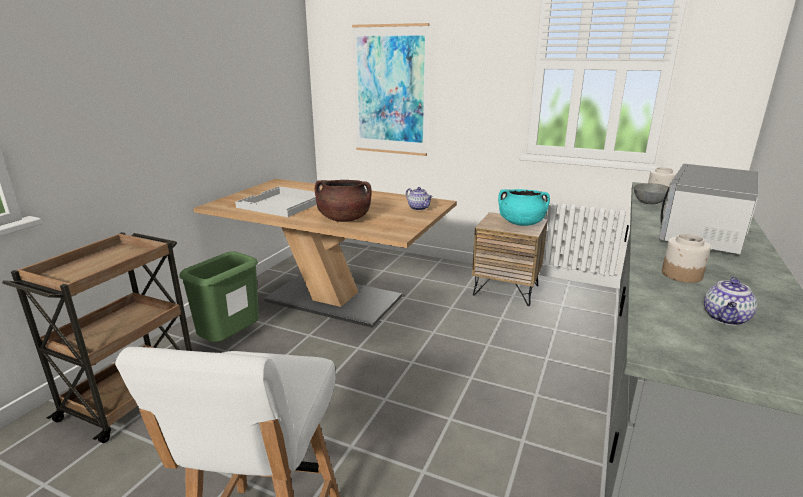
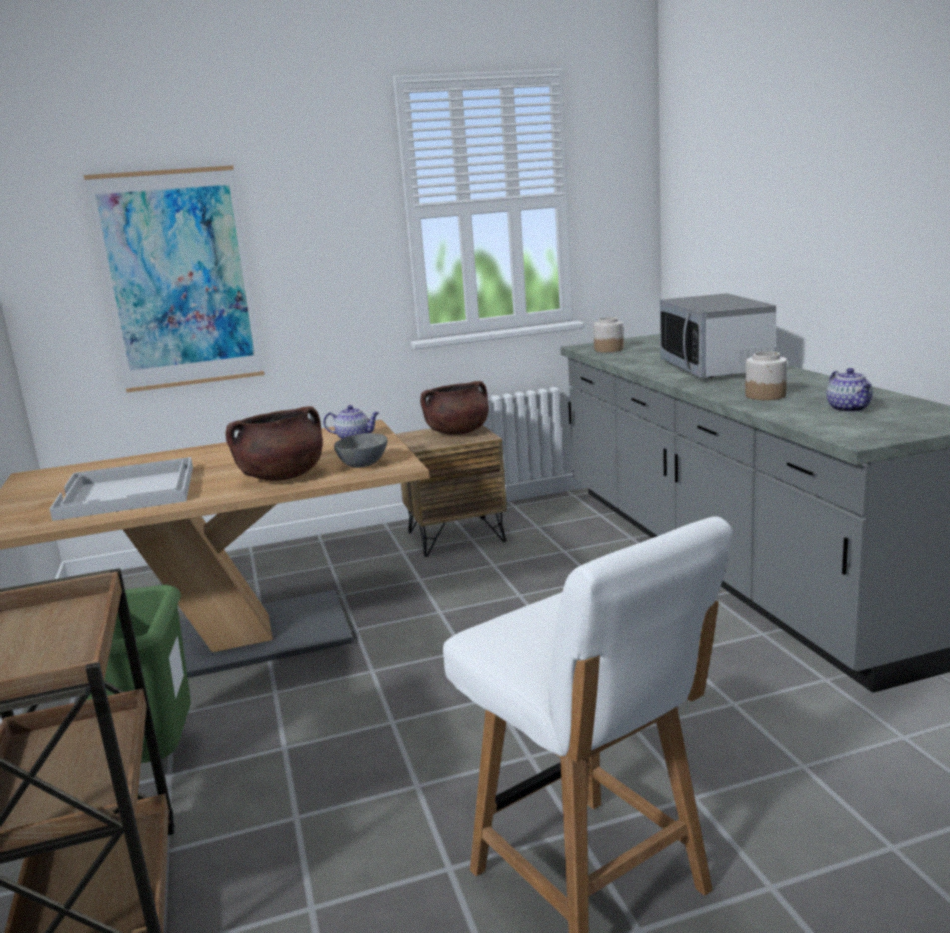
camera: 40 degrees left, 5 degrees down
turquoise cooking pot [498,189,550,226] -> brown cooking pot [420,381,489,435]
grey bowl [634,183,669,204] -> grey bowl moved to [334,433,388,468]

